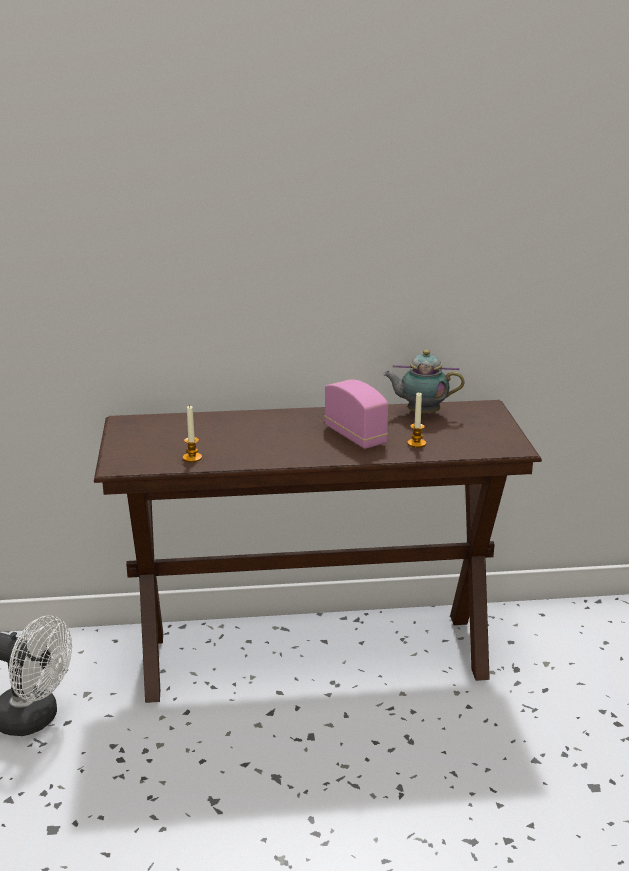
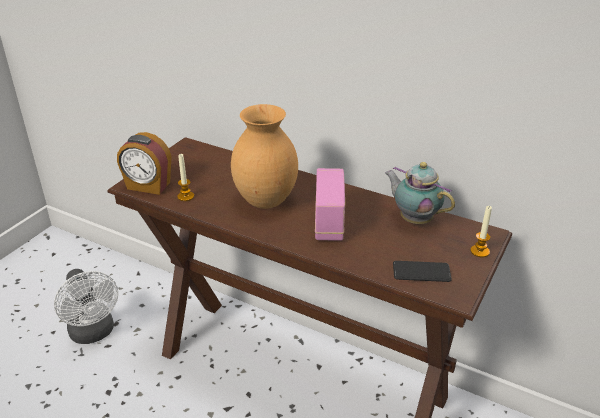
camera: 35 degrees right, 10 degrees up
candle [407,393,426,448] -> candle moved to [470,206,492,257]
none -> alarm clock [117,132,172,195]
none -> brown vase [231,104,298,209]
none -> phone [393,261,452,282]

